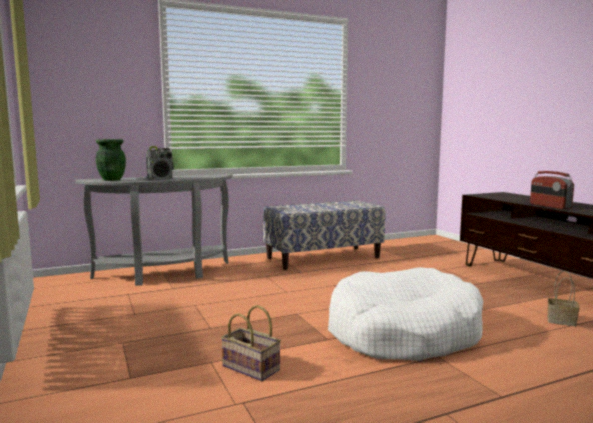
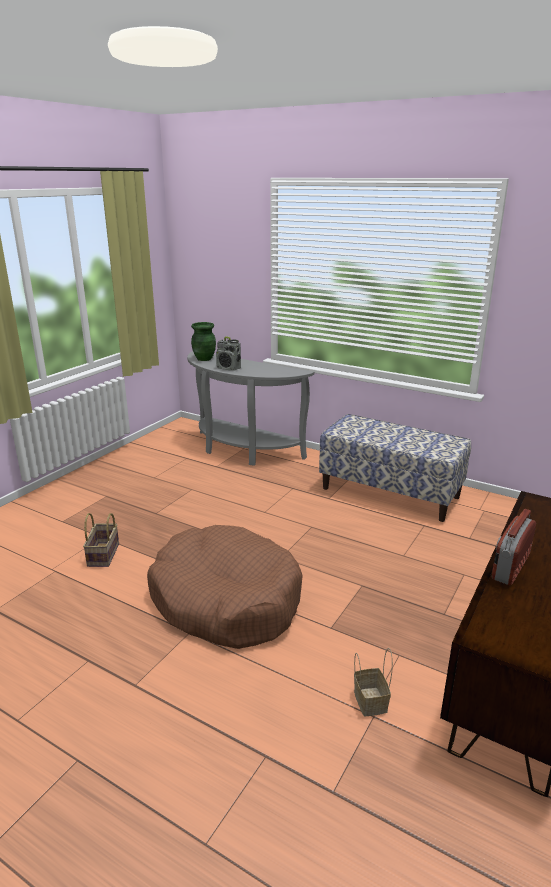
camera: 55 degrees right, 15 degrees up
white dog bed [328,267,484,361] -> brown dog bed [147,525,303,649]

